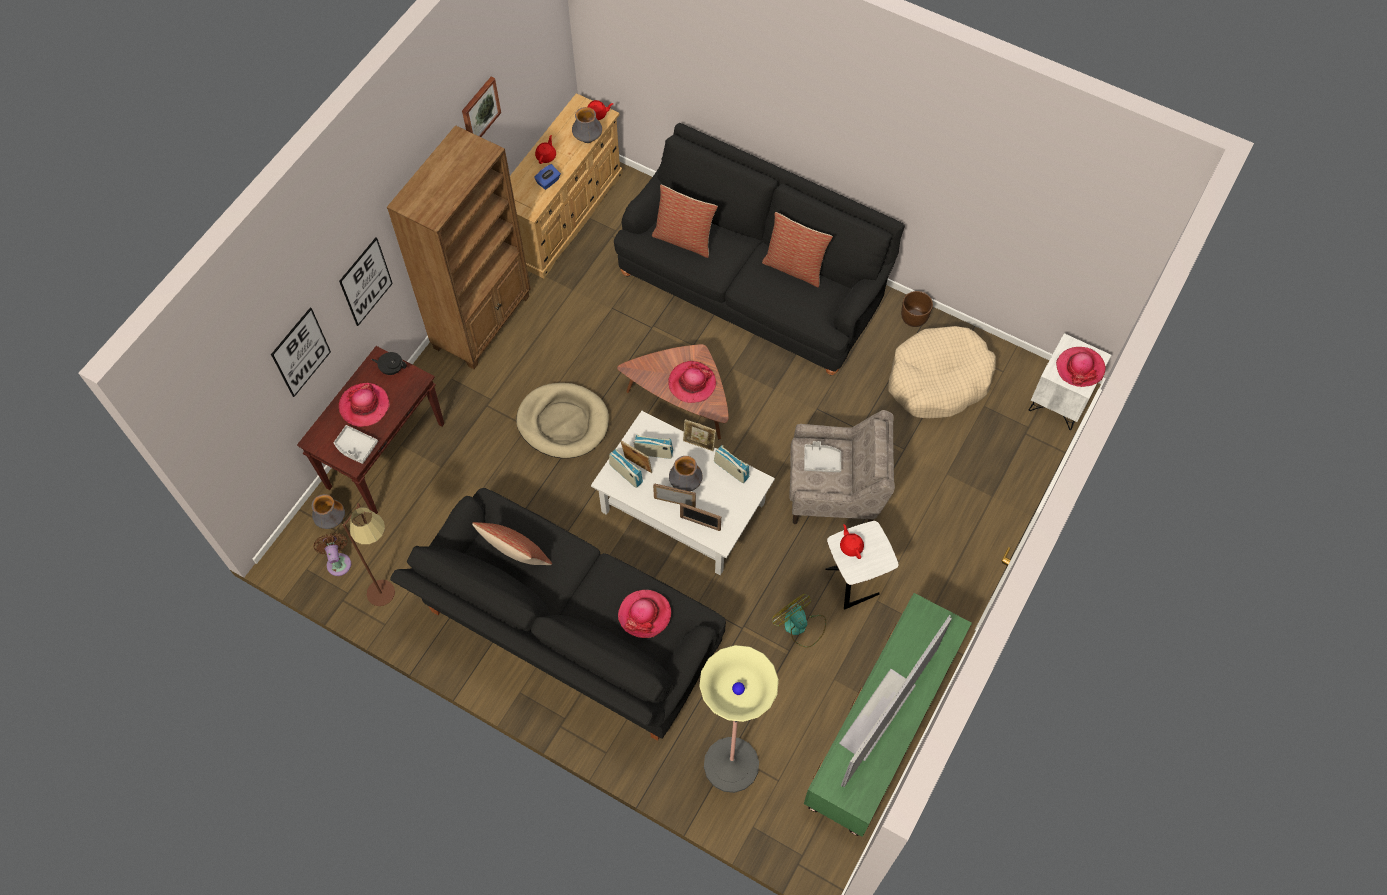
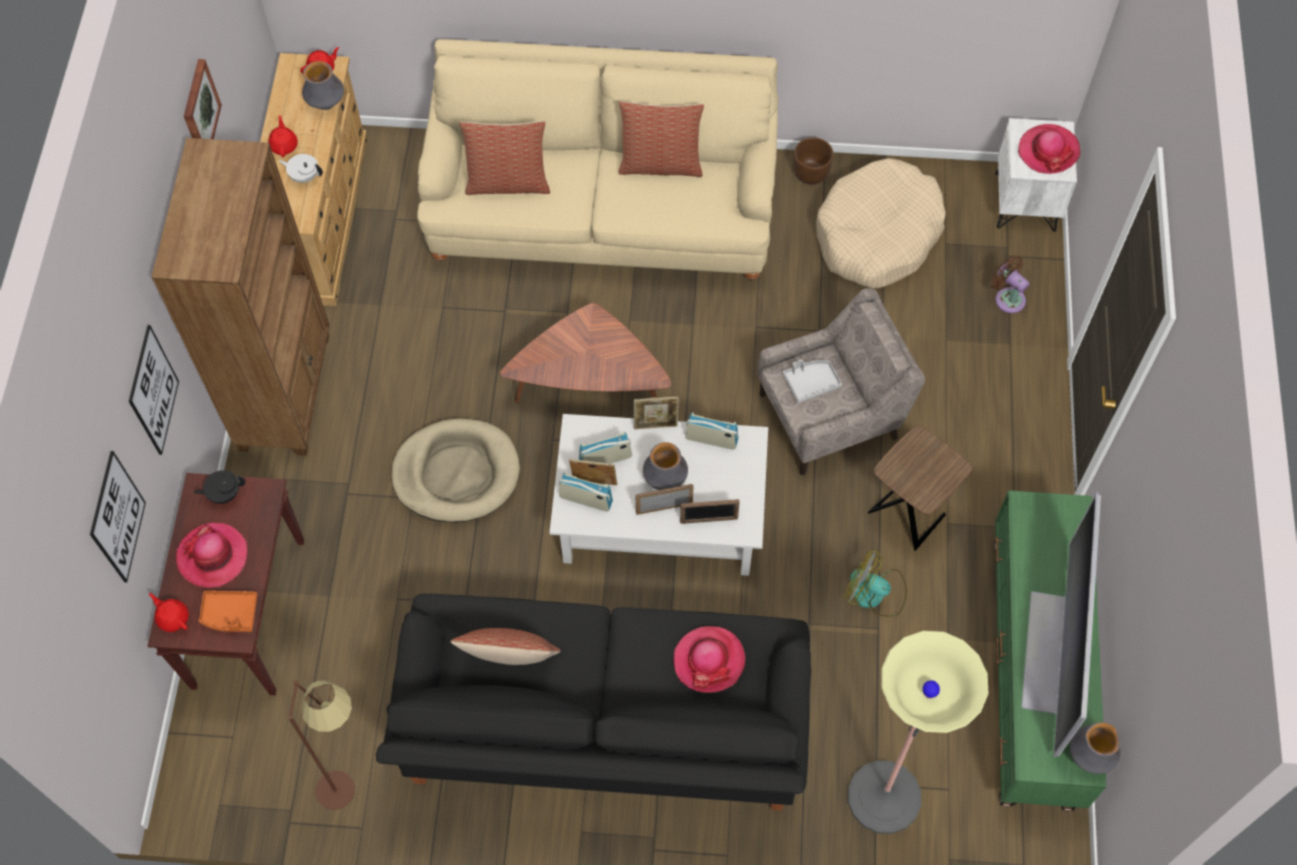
camera: 25 degrees left, 0 degrees up
vase [312,494,345,529] -> vase moved to [1070,722,1121,774]
brown fan [313,533,351,576] -> brown fan moved to [991,255,1029,313]
grey tray [334,425,378,464] -> orange tray [199,590,257,632]
blue tissue box [534,164,561,190] -> white teapot [279,154,323,183]
black sofa [614,123,905,375] -> beige sofa [417,39,779,280]
hat [668,361,716,403] -> none
white side table [825,521,899,610] -> brown side table [868,426,972,551]
red teapot [840,524,864,559] -> red teapot moved to [149,593,189,632]

